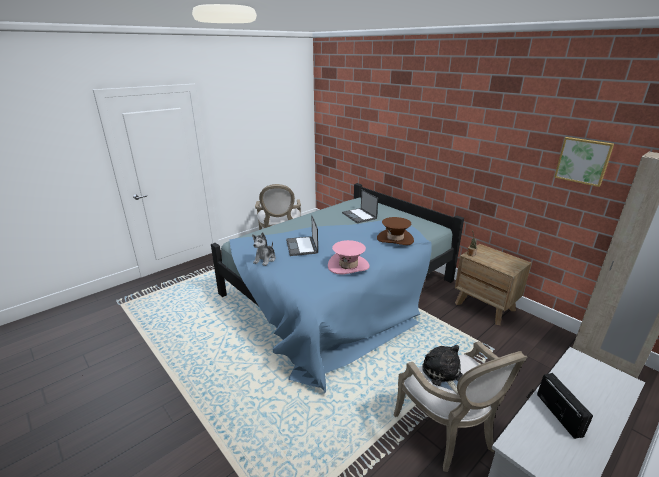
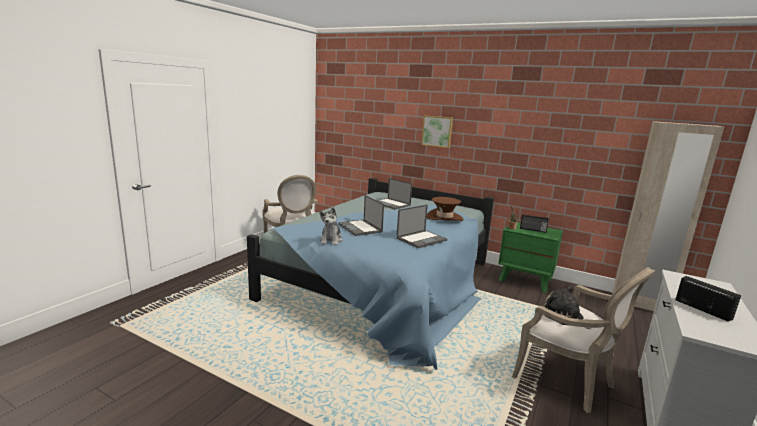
camera: 20 degrees left, 10 degrees down
pink hat [328,240,370,274] -> laptop [396,204,447,248]
brown nightstand [455,244,532,325] -> green nightstand [498,222,563,292]
picture [554,137,614,187] -> picture moved to [421,116,453,148]
none -> radio [520,214,549,233]

